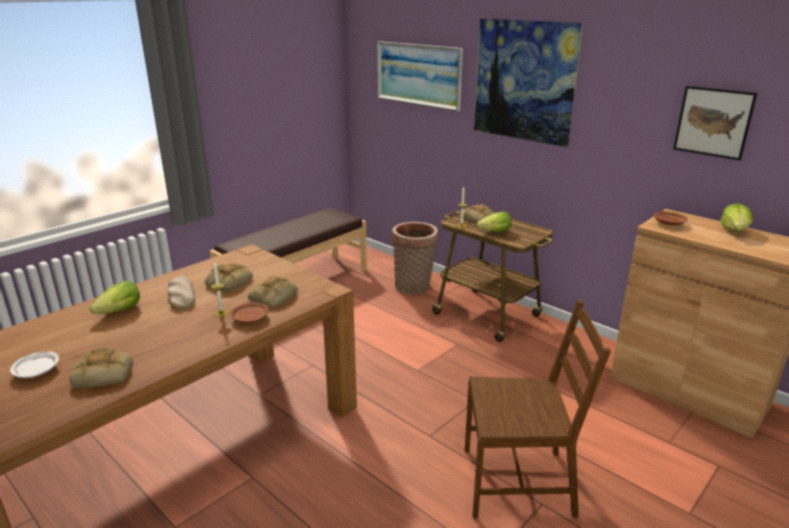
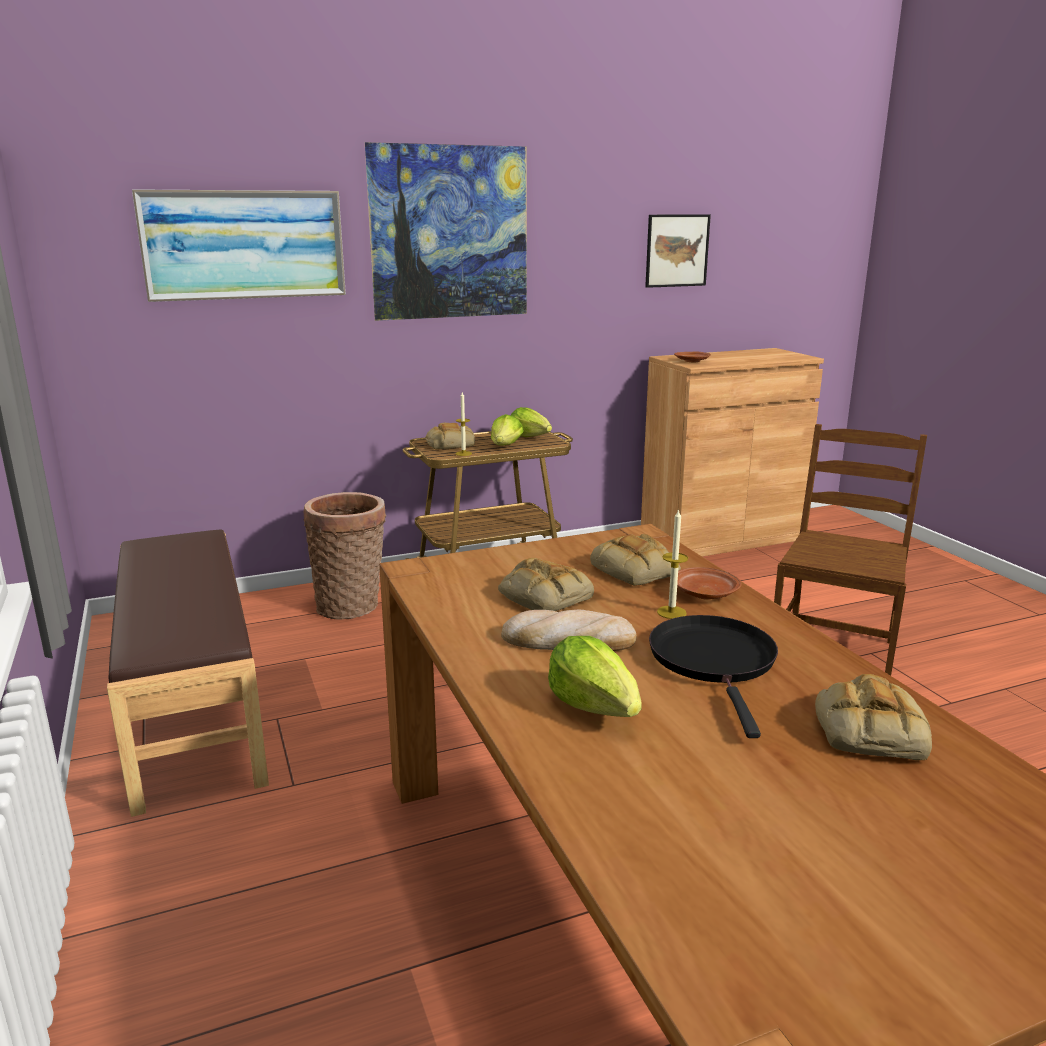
camera: 65 degrees left, 5 degrees down
white plate [10,351,59,378] -> none
lettuce [720,203,753,232] -> lettuce moved to [511,407,552,437]
none -> black frying pan [649,615,778,738]

